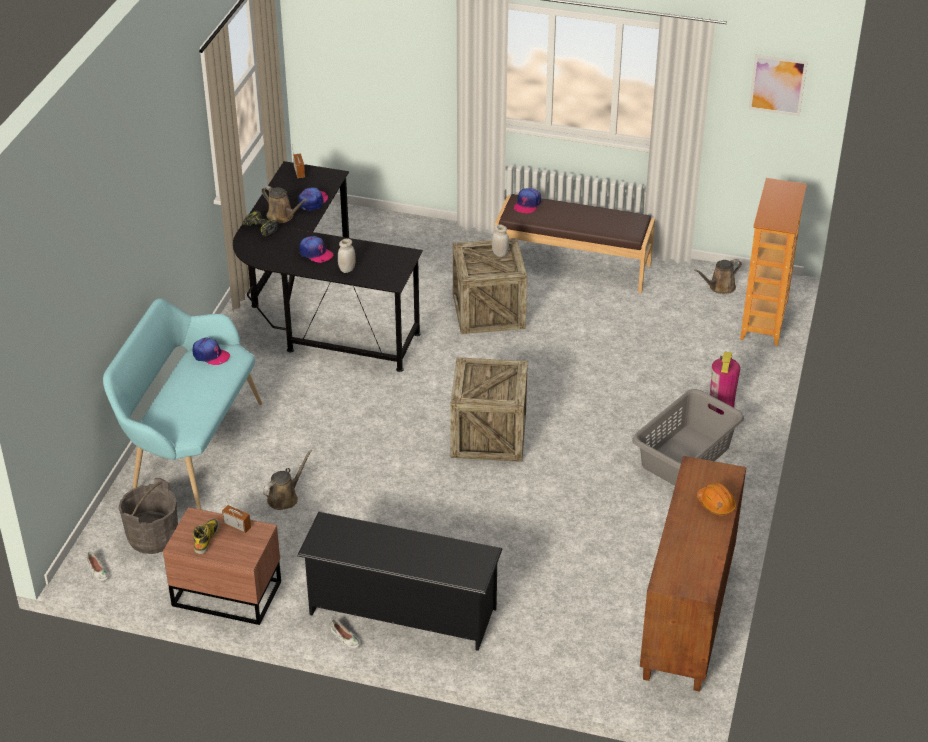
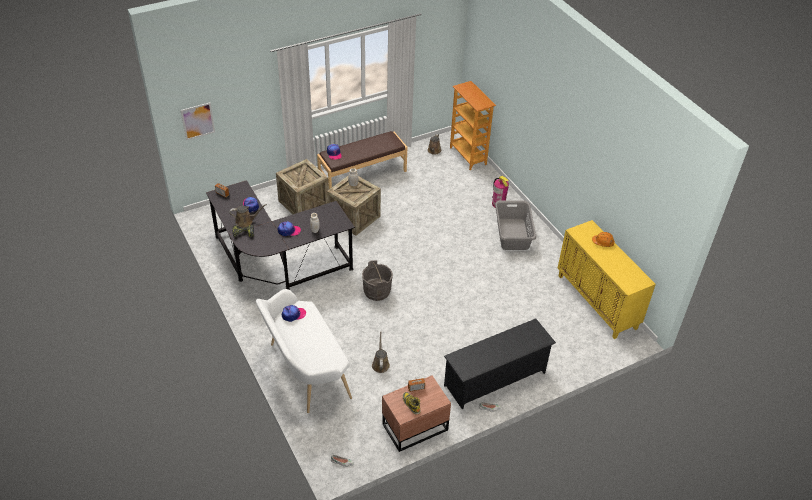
camera: 45 degrees left, 5 degrees up
turquoise bench [103,298,262,510] -> white bench [256,289,352,413]
grey bucket [119,478,178,554] -> grey bucket moved to [362,260,393,301]
crate [451,357,528,462] -> crate moved to [276,159,329,215]
brown cabinet [640,456,746,692] -> yellow cabinet [558,220,656,339]
picture [749,54,808,116] -> picture moved to [181,102,215,140]

